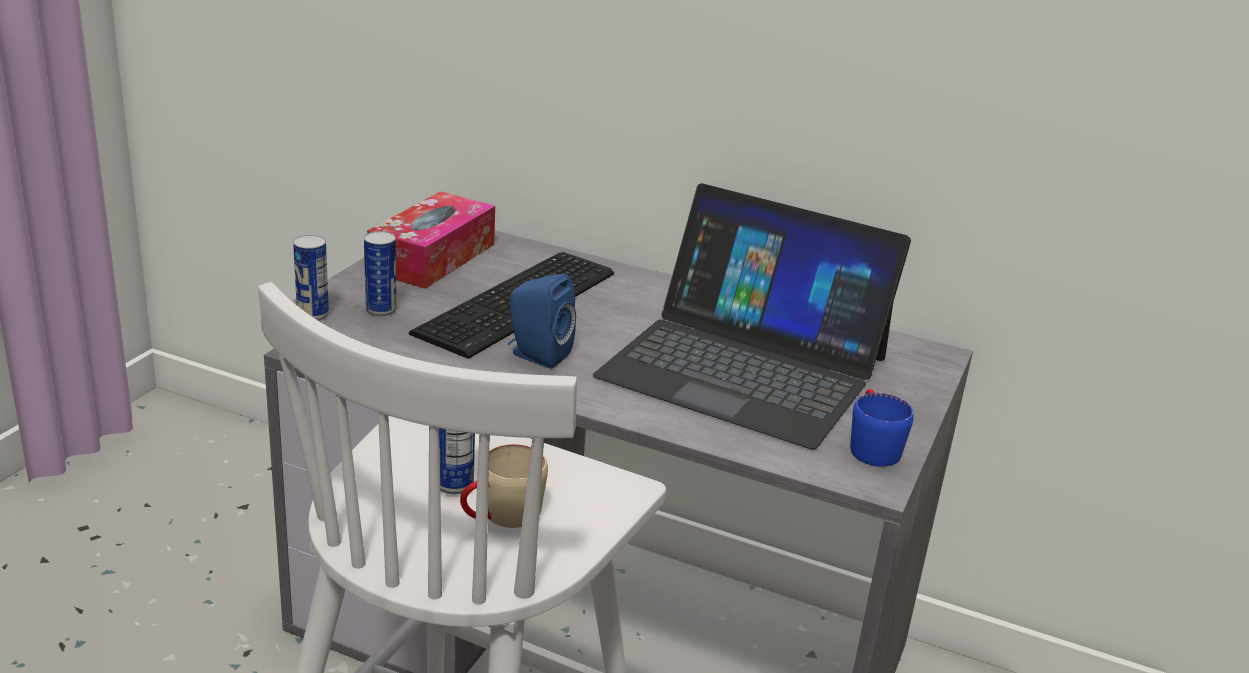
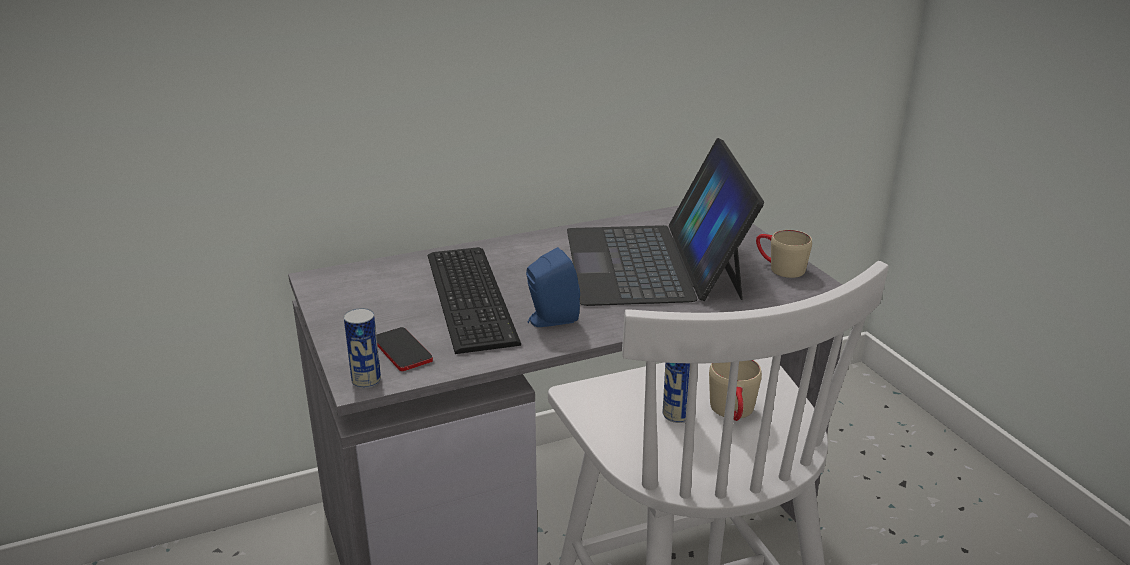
camera: 45 degrees left, 0 degrees up
can [364,231,397,316] -> phone [376,327,433,371]
tissue box [367,191,495,289] -> none
laptop [593,183,911,450] -> laptop turned 105 degrees clockwise [567,138,764,306]
blue mug [850,389,914,467] -> beige mug [756,230,812,278]

